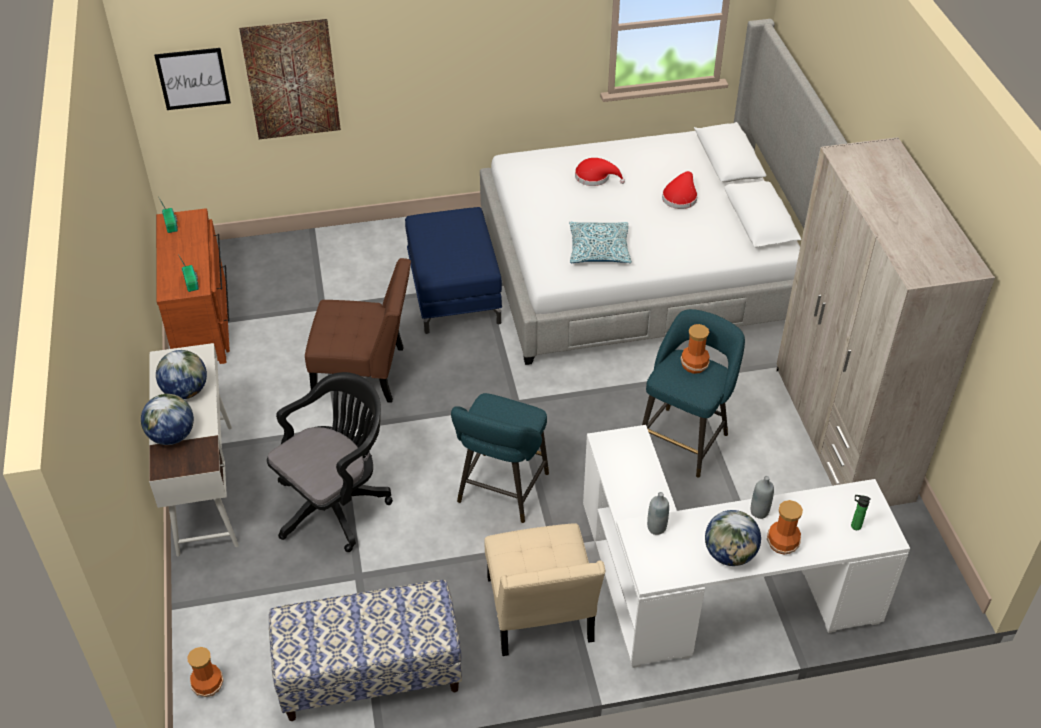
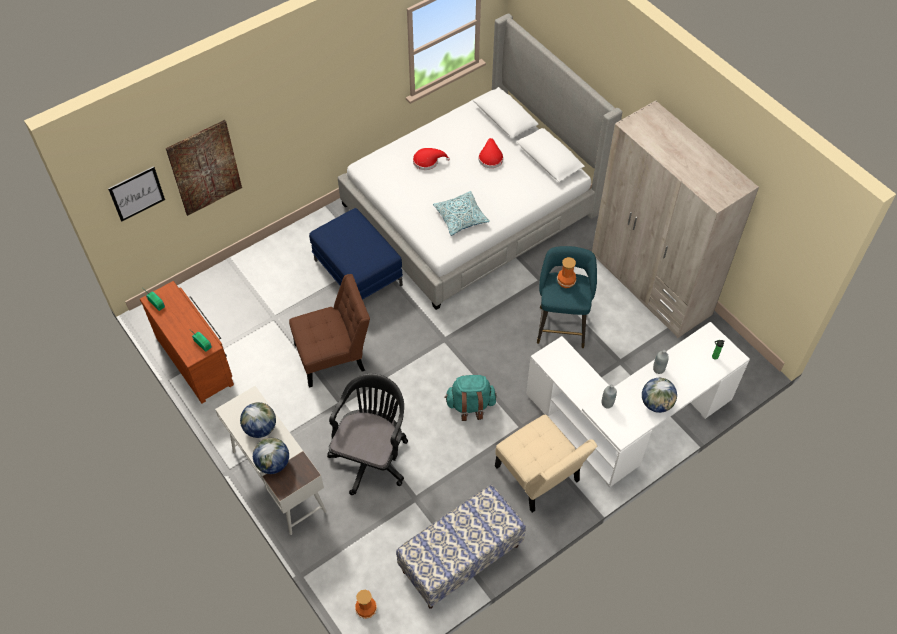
camera: 25 degrees left, 10 degrees up
turquoise stool [451,393,549,523] -> turquoise backpack [445,375,497,421]
vase [767,500,803,555] -> none

